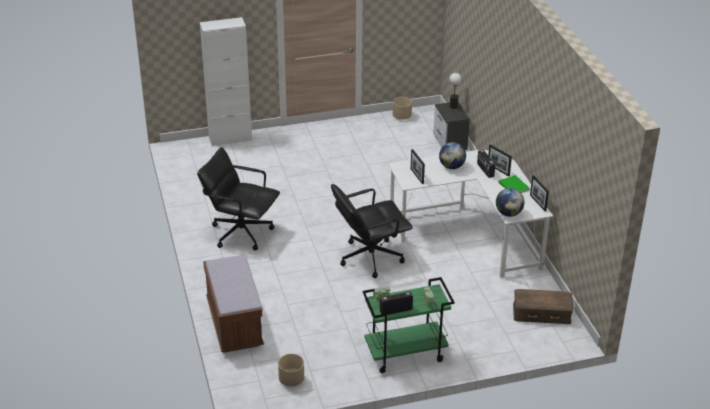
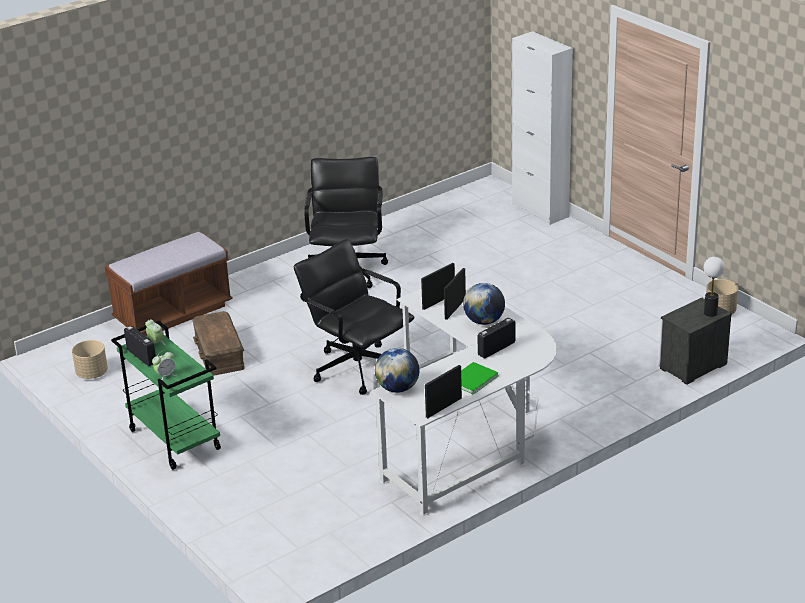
camera: 70 degrees right, 5 degrees down
picture frame [488,144,512,176] -> picture frame moved to [444,268,466,320]
brown storage box [513,289,574,324] -> brown storage box moved to [192,311,245,376]

